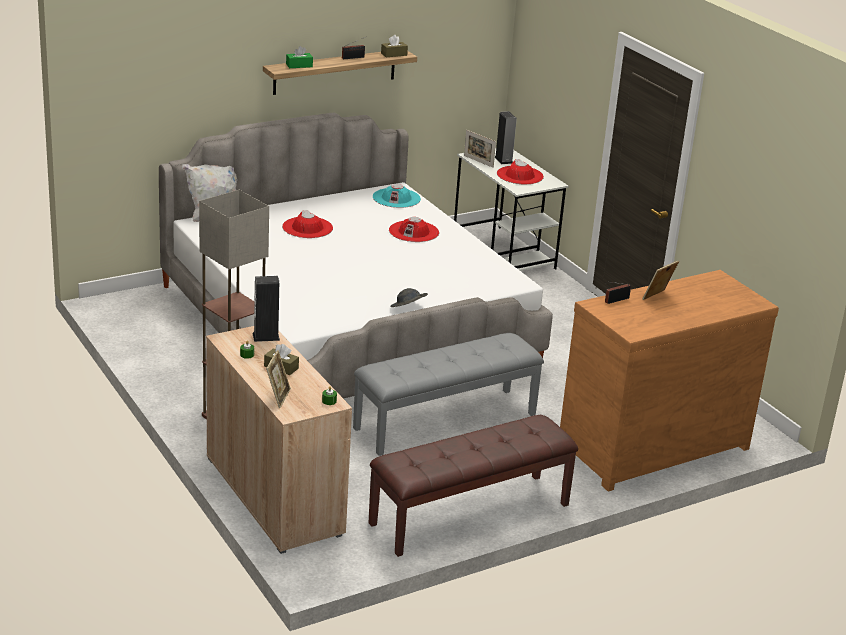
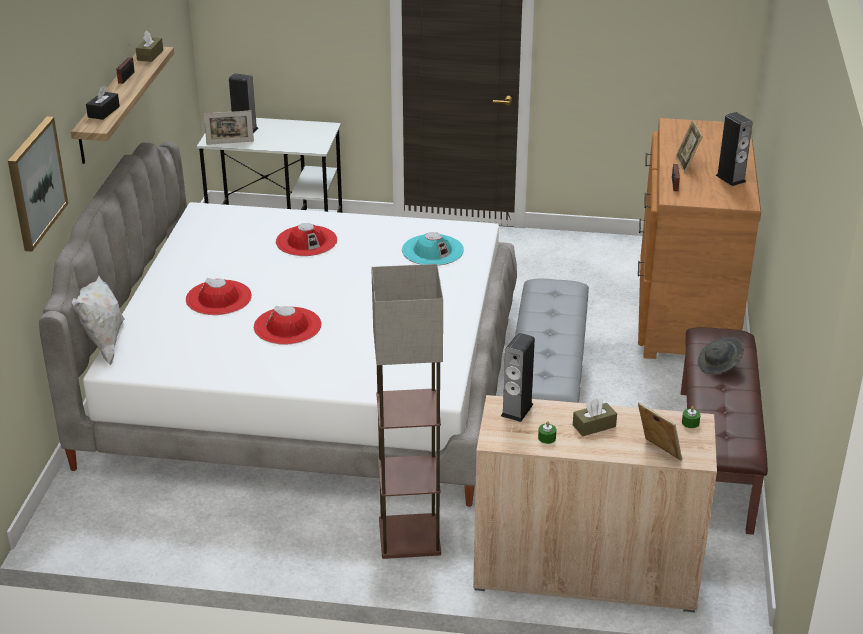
camera: 50 degrees left, 5 degrees up
green tissue box [286,46,313,68] -> black tissue box [86,86,120,120]
turquoise hat [373,184,421,208] -> turquoise hat moved to [402,232,464,266]
grey hat [390,288,428,307] -> grey hat moved to [697,337,744,374]
red hat [497,159,544,184] -> red hat moved to [254,306,321,345]
none -> picture [8,117,68,252]
none -> speaker [716,112,753,186]

